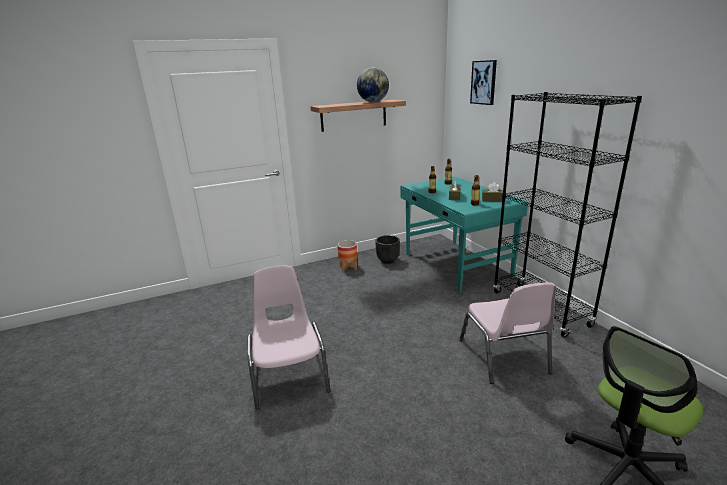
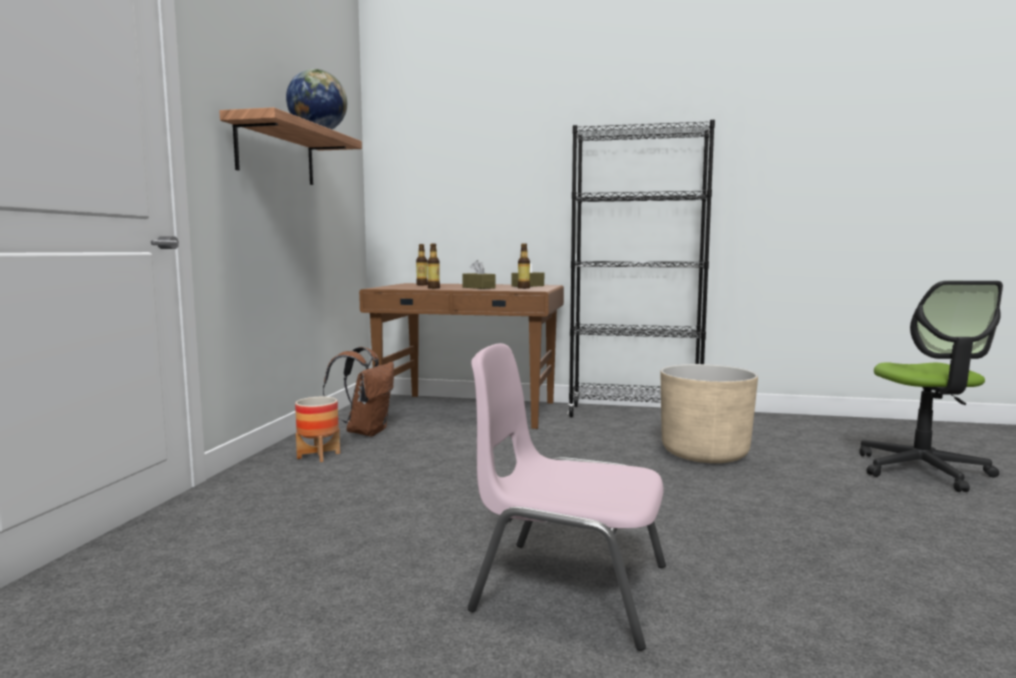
camera: 55 degrees left, 15 degrees down
black planter [375,235,400,264] -> brown backpack [323,347,394,437]
turquoise desk [400,177,528,293] -> brown desk [359,283,564,429]
pink chair [459,282,556,384] -> beige planter [661,364,758,463]
picture [470,60,497,105] -> none

